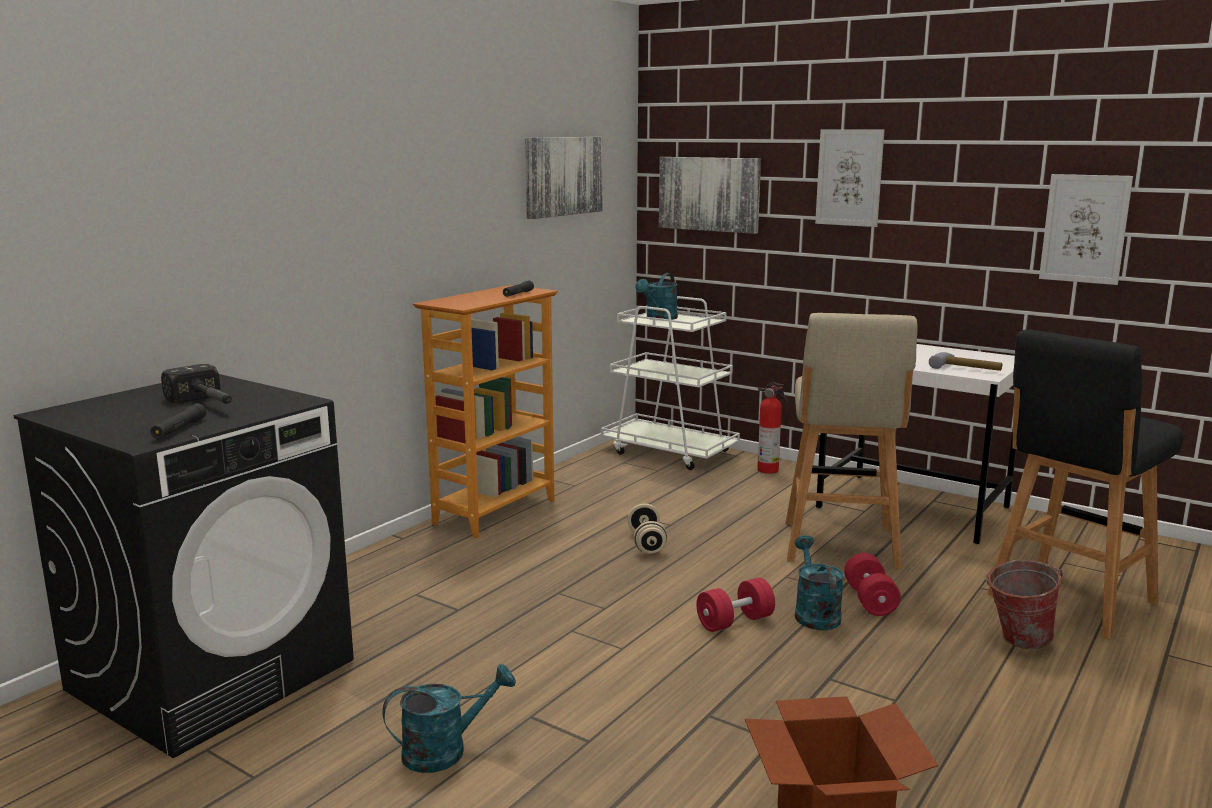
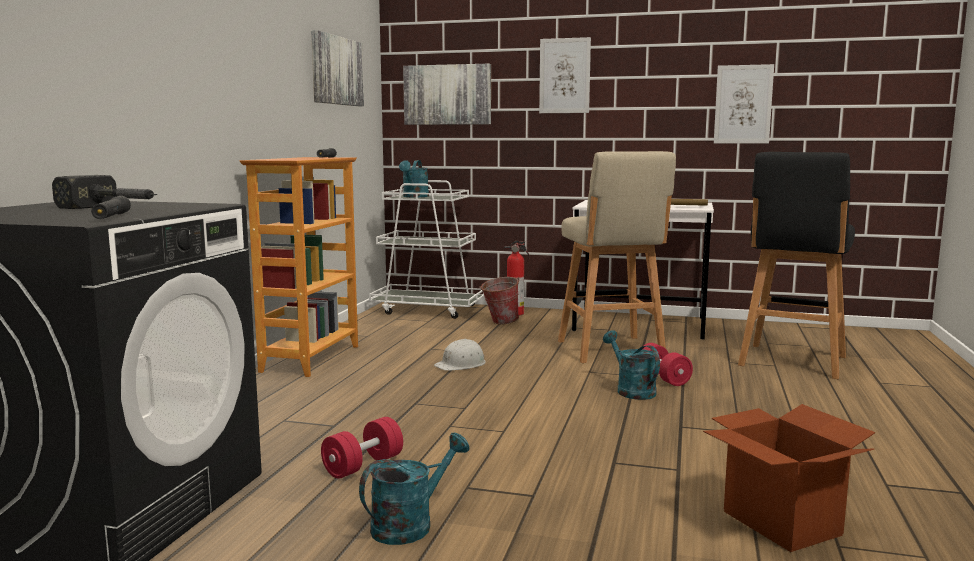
camera: 20 degrees left, 5 degrees down
beige dumbbell [628,504,668,554] -> white hard hat [434,339,486,371]
red dumbbell [697,577,775,632] -> red dumbbell moved to [321,417,403,479]
bucket [984,560,1063,649] -> bucket moved to [479,277,519,325]

